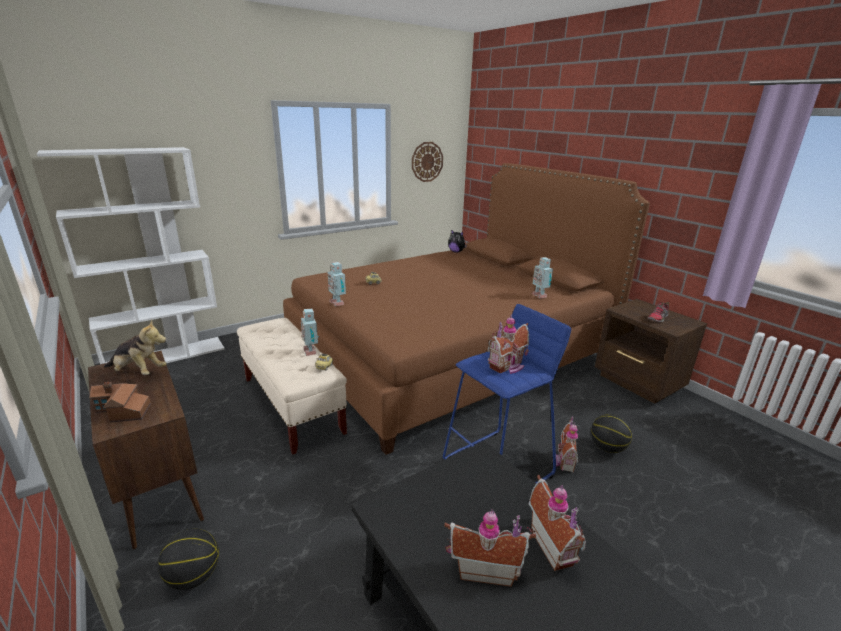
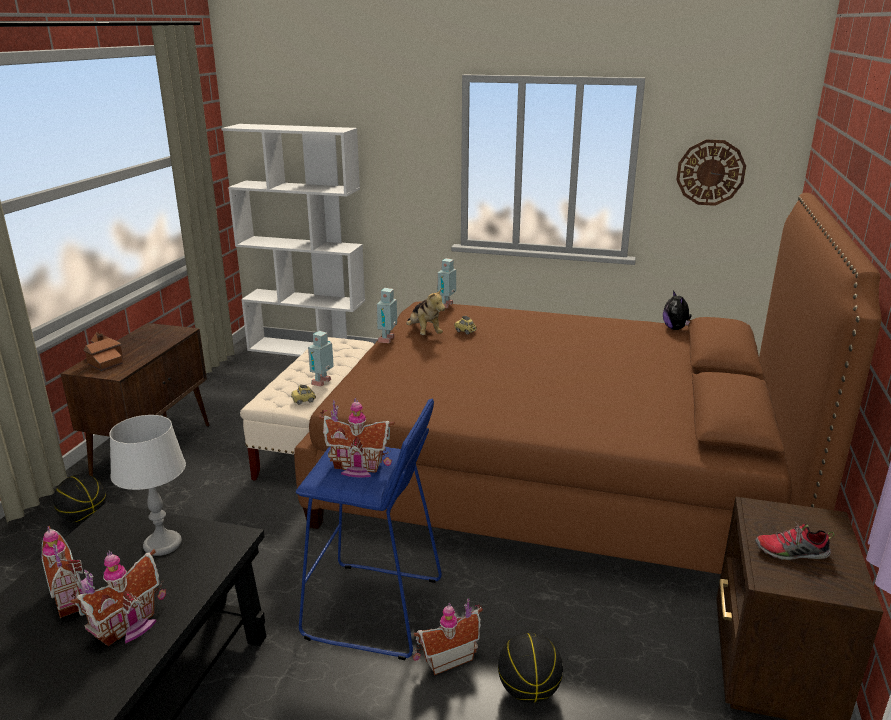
camera: 50 degrees right, 0 degrees up
plush toy [104,320,167,375] -> plush toy moved to [406,289,445,335]
toy robot [532,257,553,299] -> toy robot moved to [437,258,456,308]
none -> grey table lamp [109,415,186,556]

